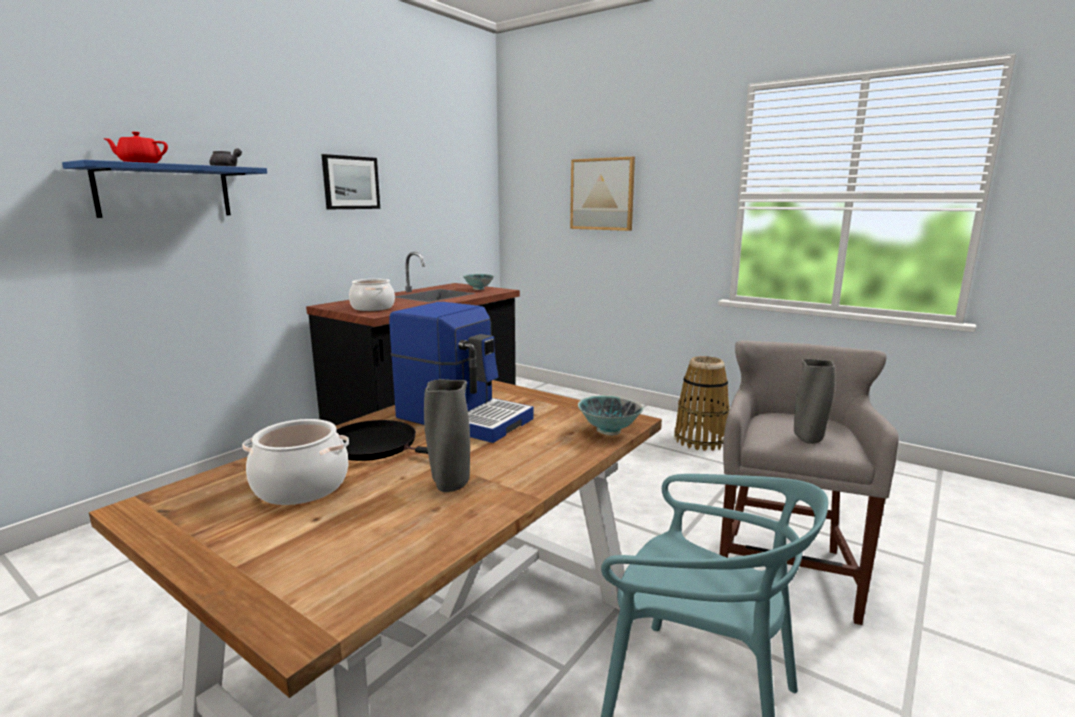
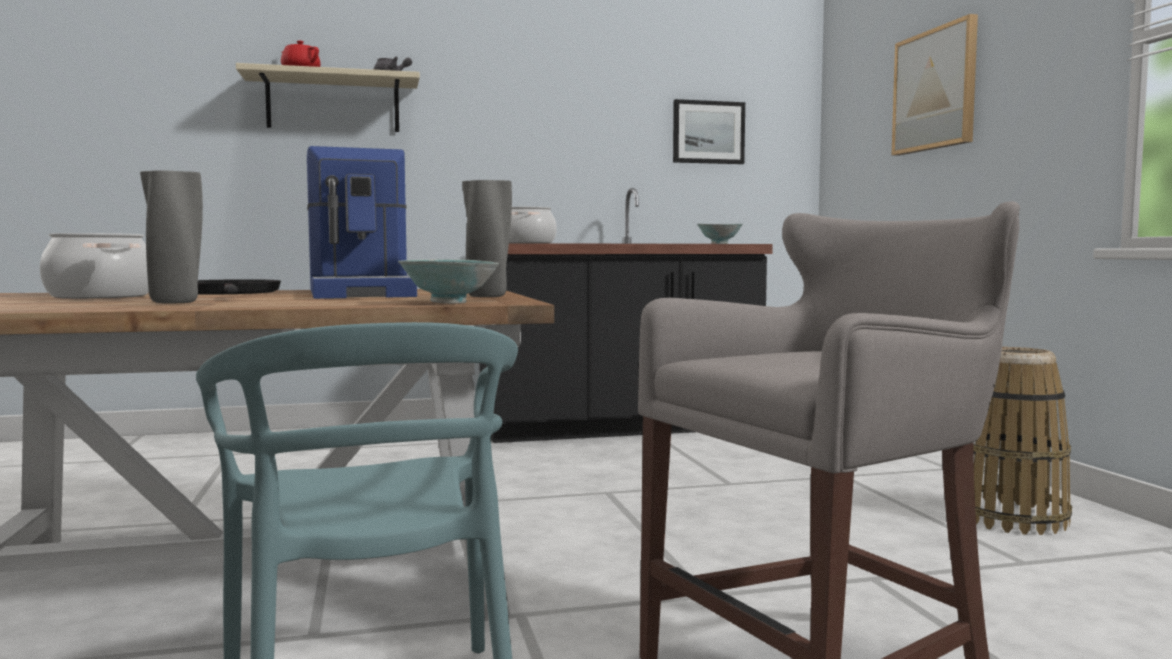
camera: 40 degrees right, 10 degrees down
blue shelf [62,160,267,218] -> beige shelf [236,63,420,132]
picture [321,154,380,209] -> picture moved to [673,99,745,164]
grey vase [794,359,835,444] -> grey vase moved to [462,180,512,297]

